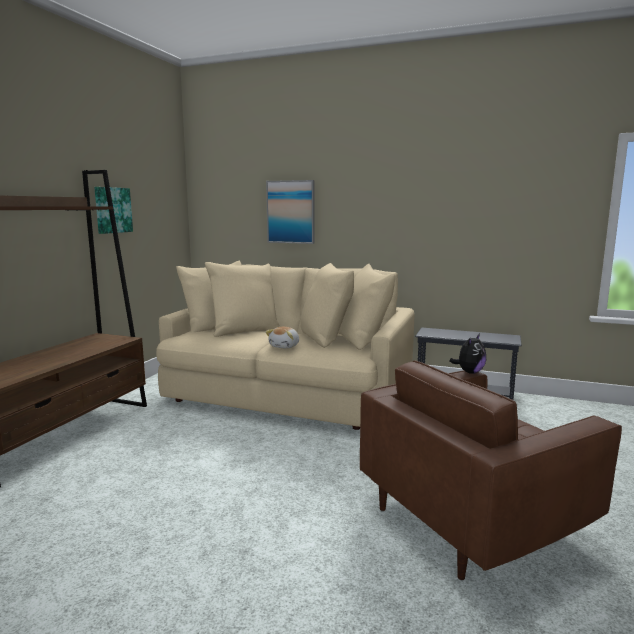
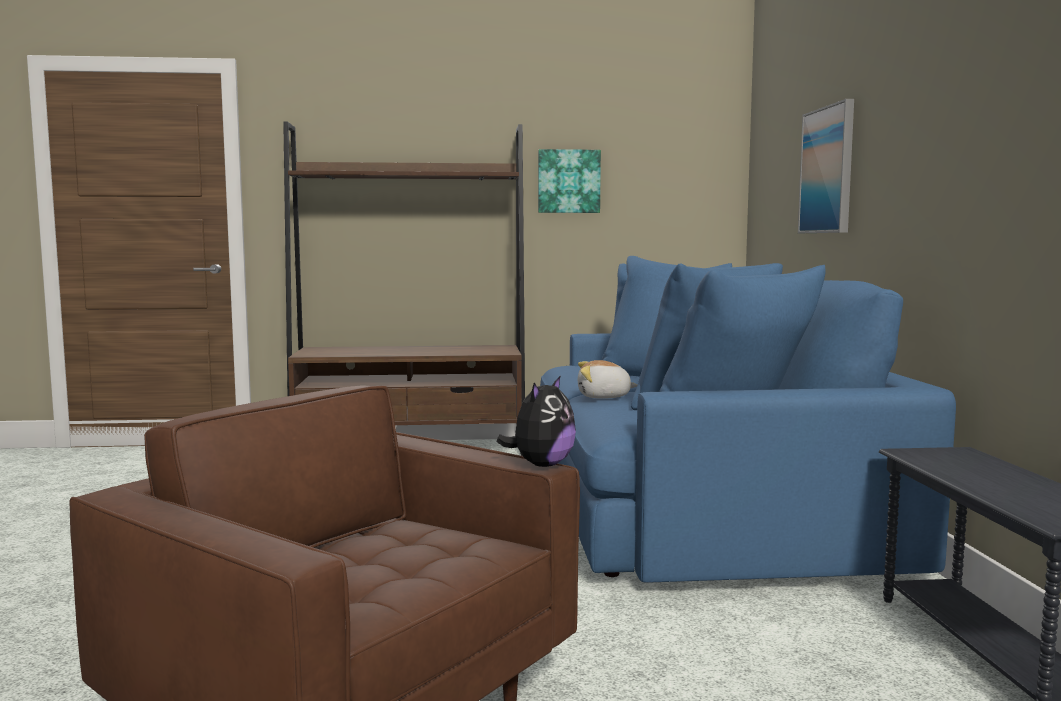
camera: 65 degrees right, 5 degrees down
beige sofa [156,260,414,430] -> blue sofa [540,256,956,583]
plush toy [450,334,486,374] -> plush toy turned 75 degrees counterclockwise [497,375,576,467]

